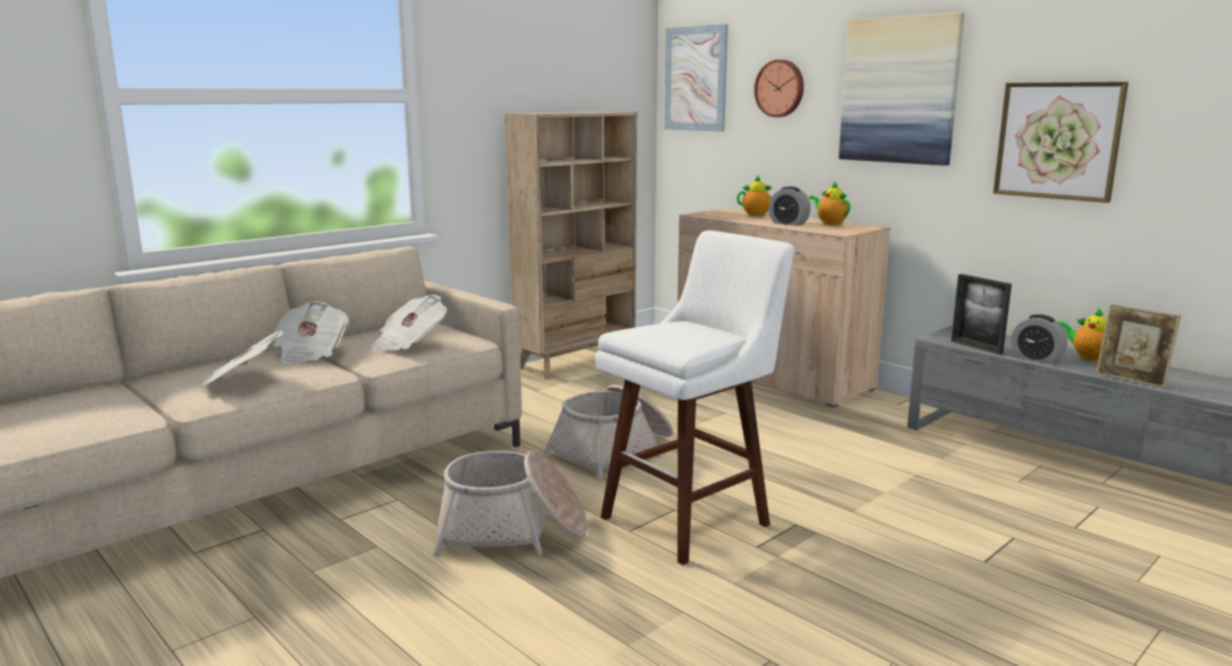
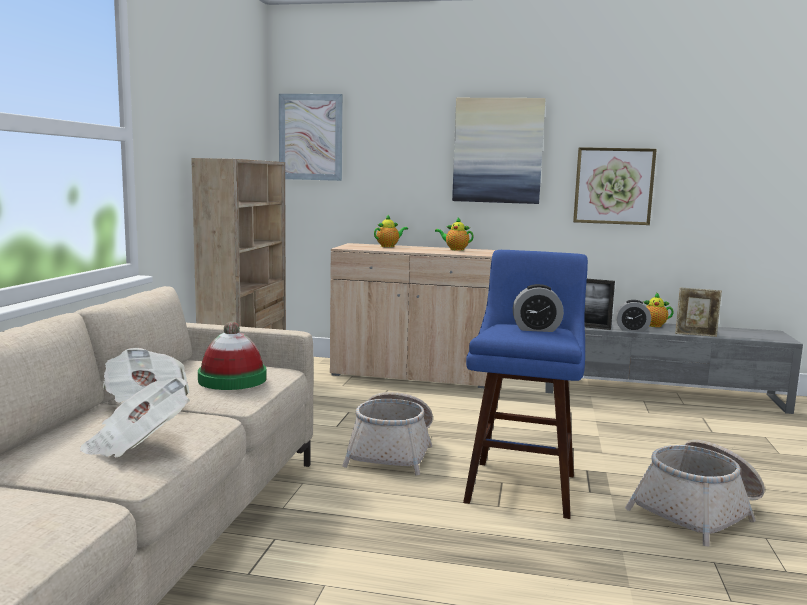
camera: 35 degrees left, 5 degrees down
newspaper [371,295,447,350] -> hat [198,321,267,390]
basket [433,451,588,557] -> basket moved to [625,440,765,546]
white stool [595,230,794,565] -> blue stool [463,250,588,519]
wall clock [754,59,804,117] -> none
alarm clock [769,186,811,226] -> alarm clock moved to [513,284,564,332]

